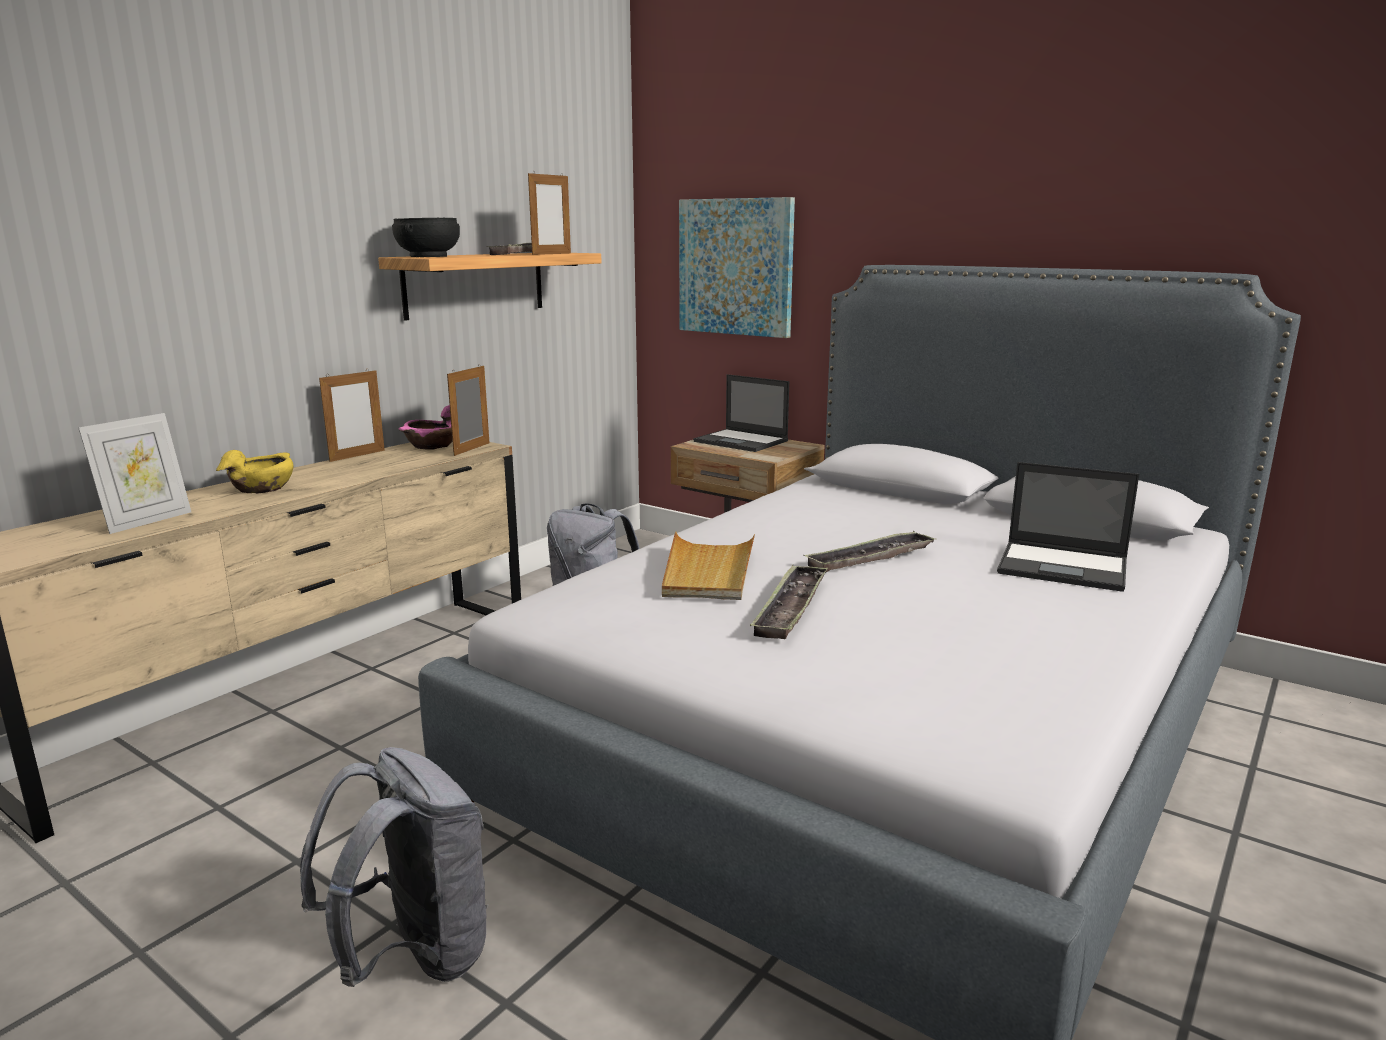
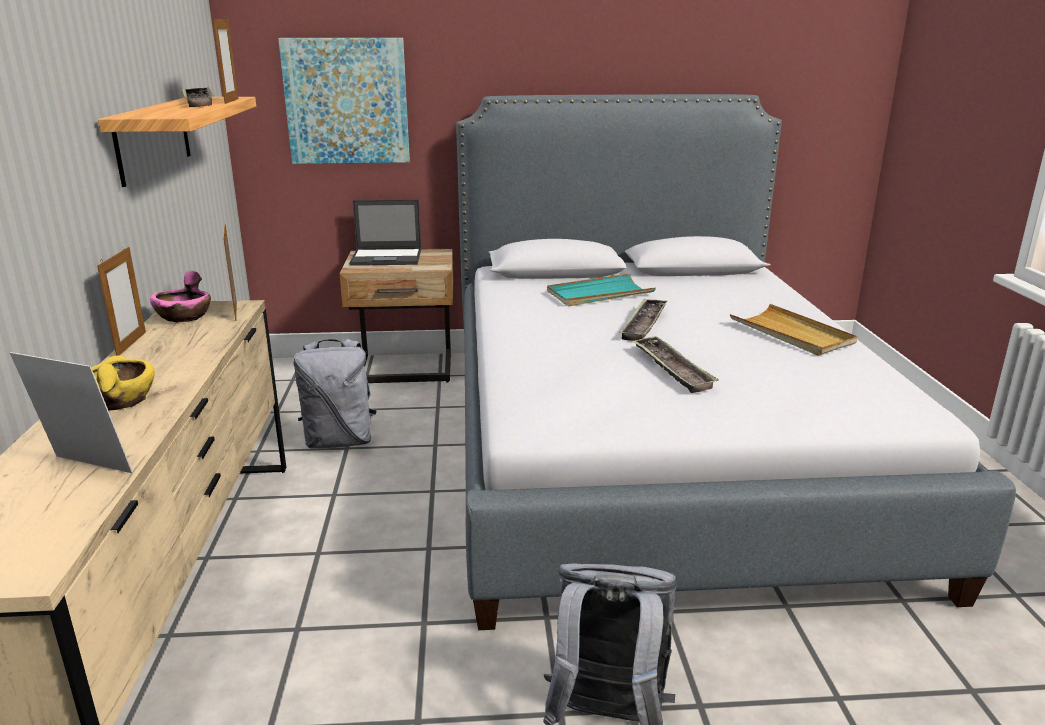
camera: 40 degrees left, 5 degrees up
picture frame [79,413,191,534] -> picture frame turned 60 degrees counterclockwise [10,352,133,473]
black bowl [392,218,460,257] -> none
beige tray [662,532,755,600] -> beige tray moved to [730,304,858,356]
laptop [997,462,1139,592] -> none
none -> turquoise tray [547,273,656,306]

